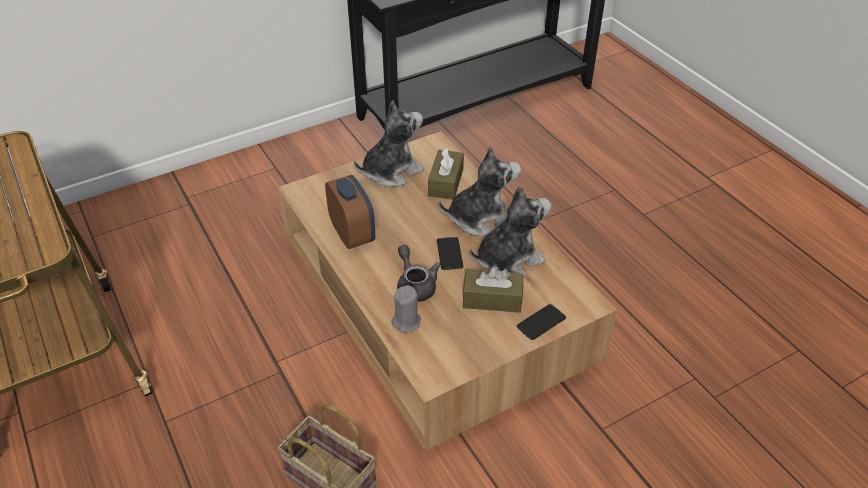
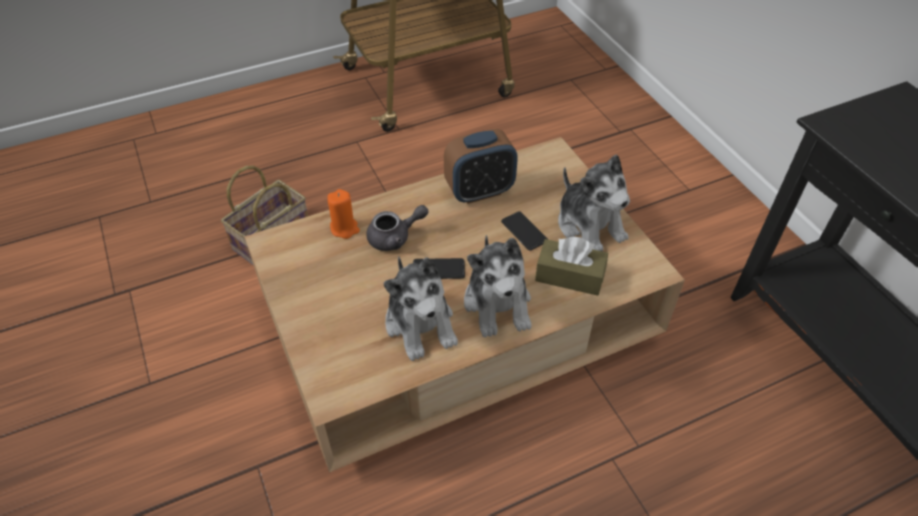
camera: 95 degrees right, 5 degrees up
grey candle [392,285,421,333] -> orange candle [328,189,360,239]
brown tissue box [463,266,523,313] -> none
phone [517,304,566,340] -> phone moved to [501,212,547,250]

